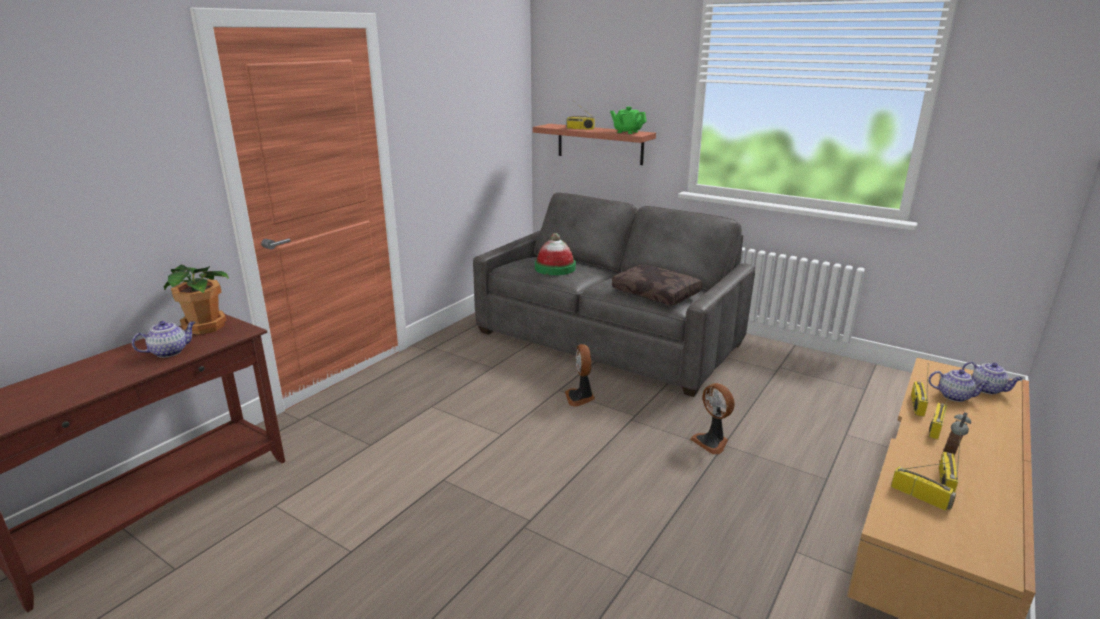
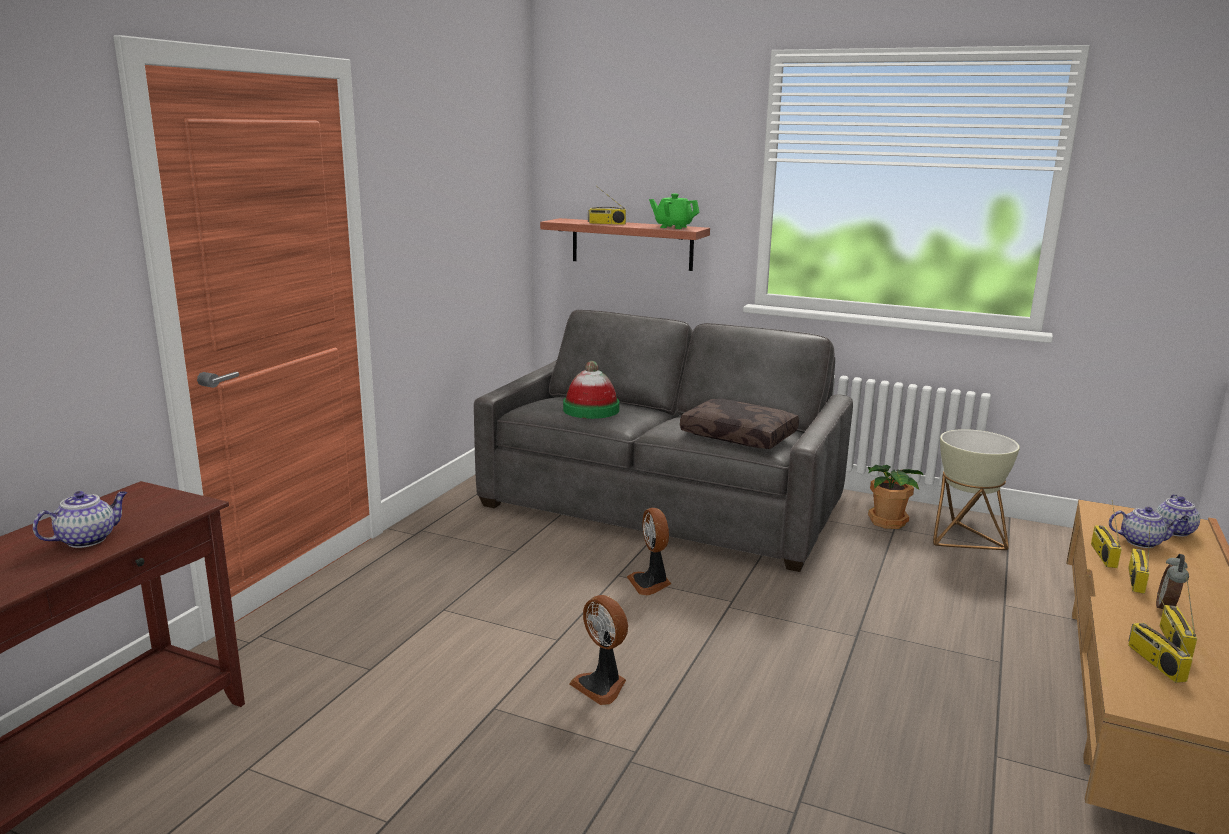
camera: 10 degrees left, 5 degrees down
potted plant [164,265,229,335] -> potted plant moved to [868,465,924,529]
fan [690,383,735,454] -> fan moved to [570,595,628,705]
radio [891,462,956,511] -> radio turned 135 degrees counterclockwise [1128,593,1193,683]
teapot [962,361,1023,394] -> teapot turned 75 degrees clockwise [1156,494,1200,536]
none -> planter [933,429,1020,550]

